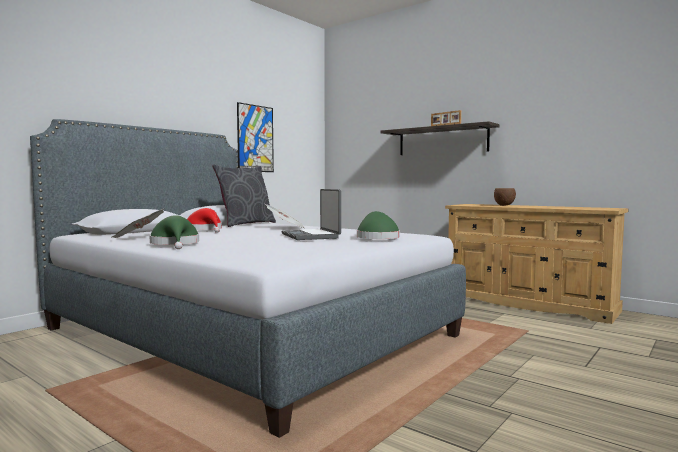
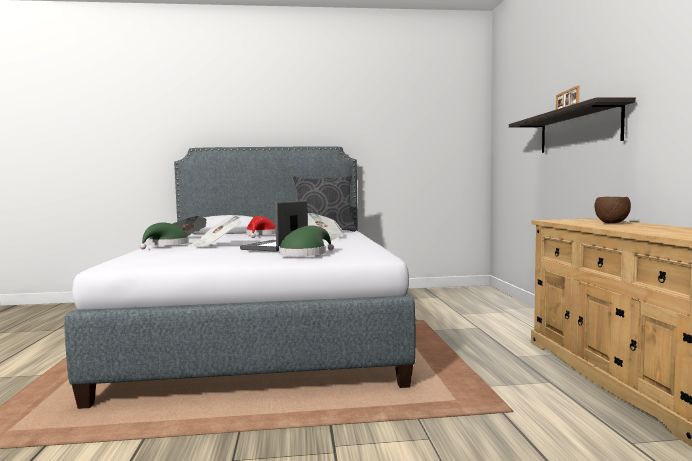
camera: 45 degrees right, 0 degrees up
picture [237,102,274,172] -> none
none -> newspaper [191,216,241,247]

